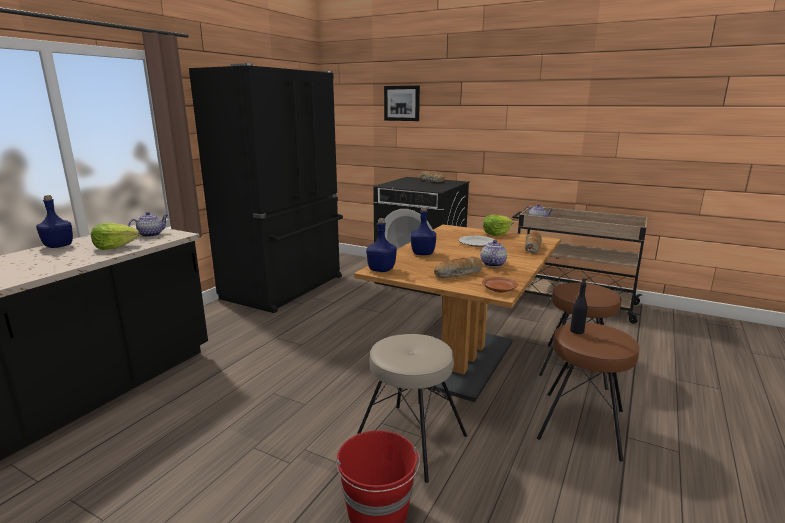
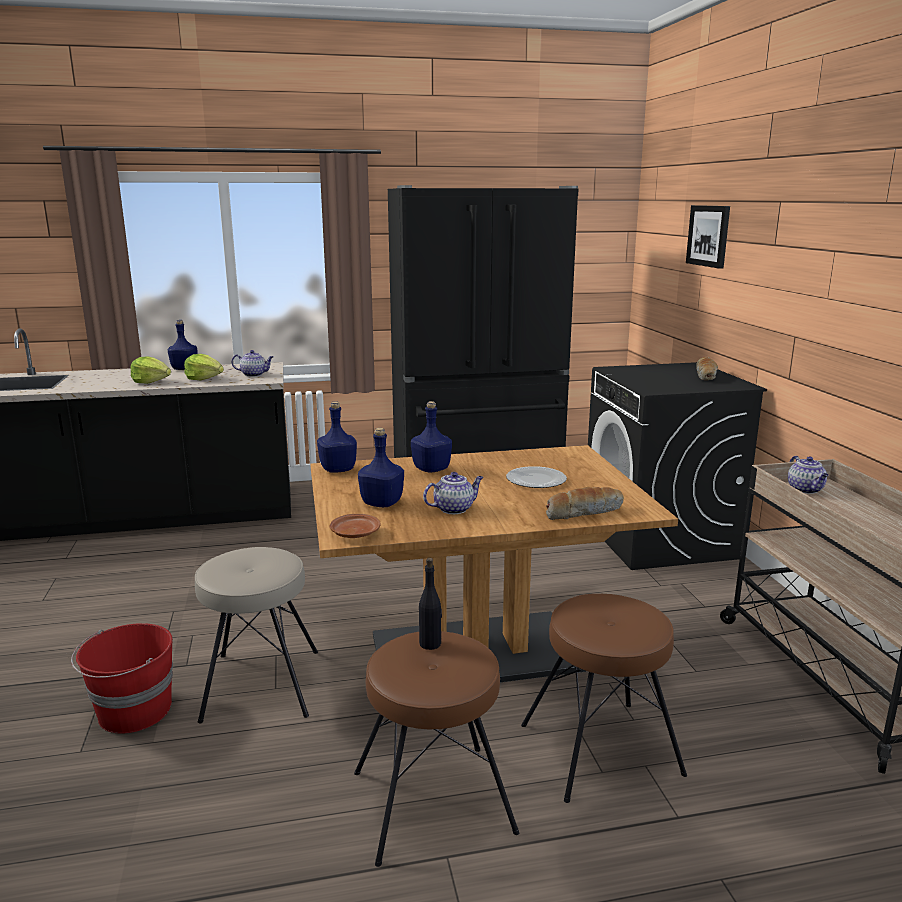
camera: 50 degrees right, 0 degrees up
bread [434,257,483,278] -> blue bottle [358,428,404,507]
lettuce [483,215,513,236] -> lettuce moved to [130,357,171,384]

